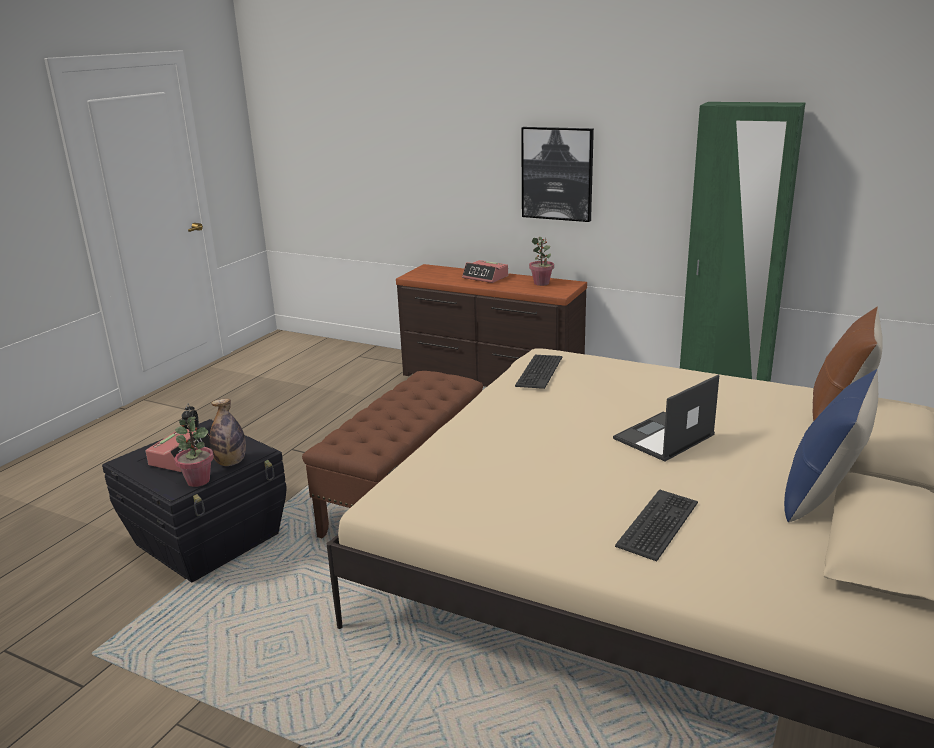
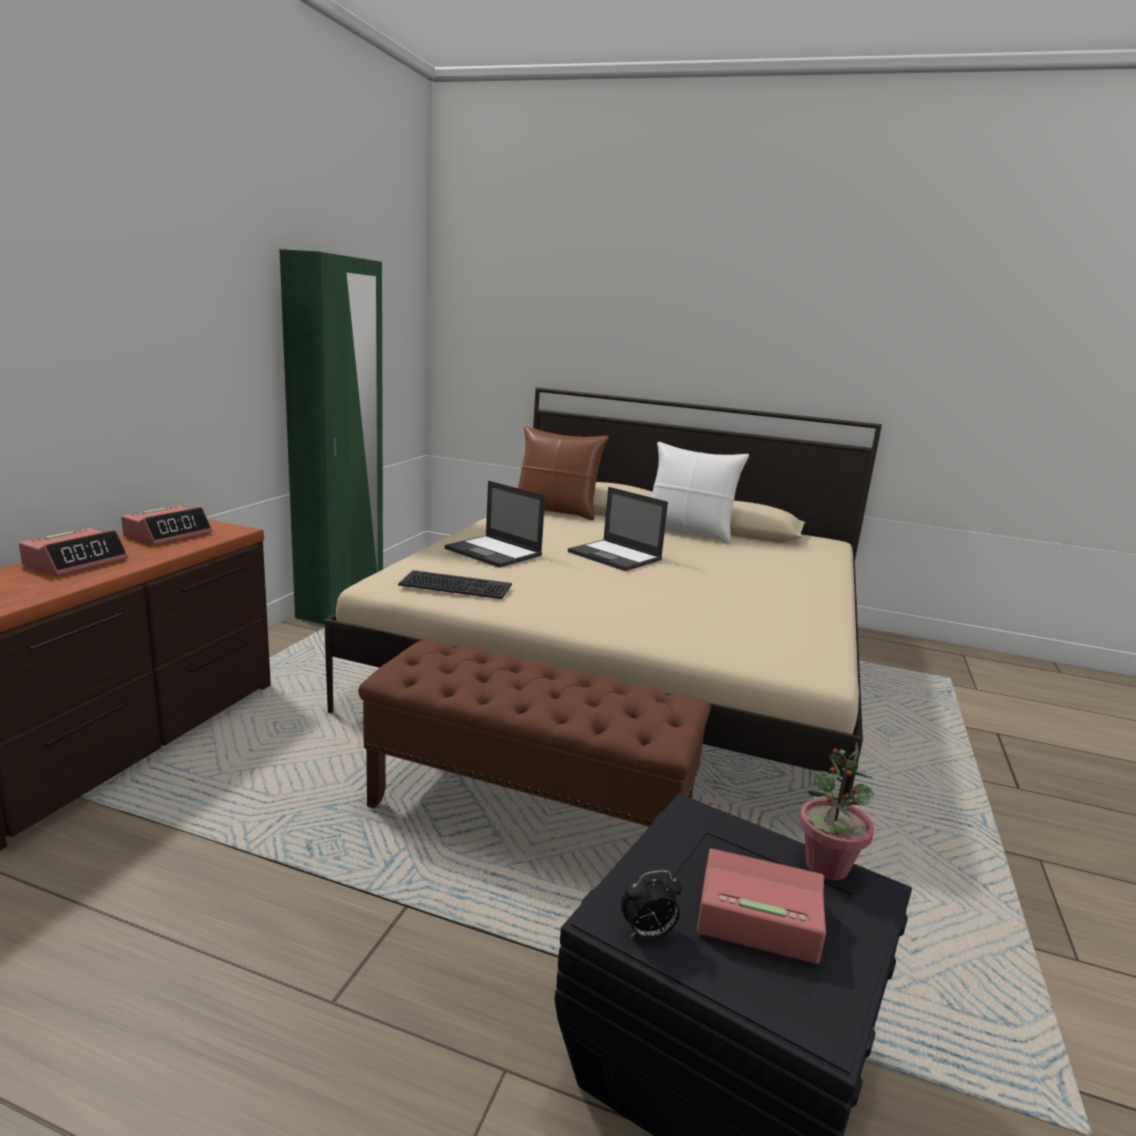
camera: 100 degrees left, 5 degrees down
bottle [209,399,246,466] -> none
picture [521,127,594,222] -> none
potted plant [529,237,554,286] -> alarm clock [121,505,212,545]
keyboard [615,489,698,561] -> none
blue pillow [784,369,878,522] -> white pillow [651,442,749,543]
none -> laptop [444,481,545,568]

